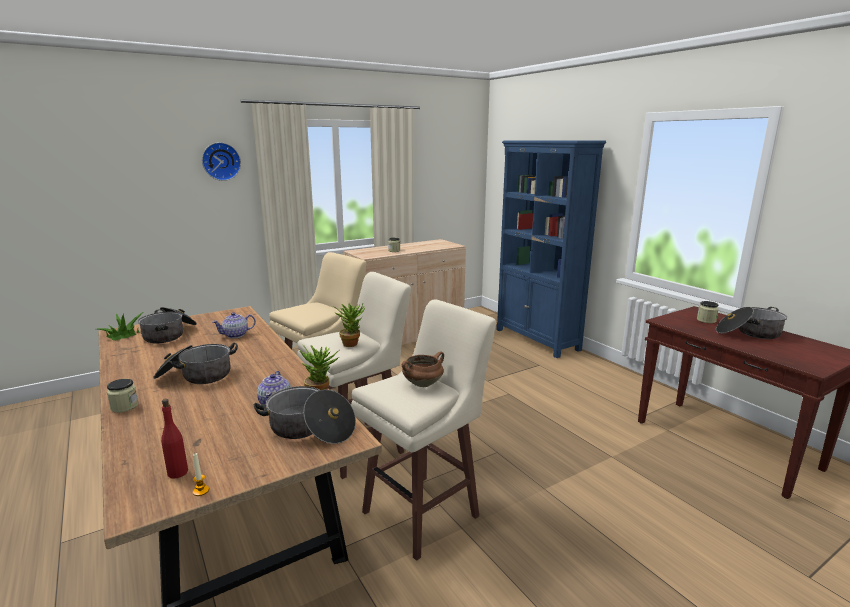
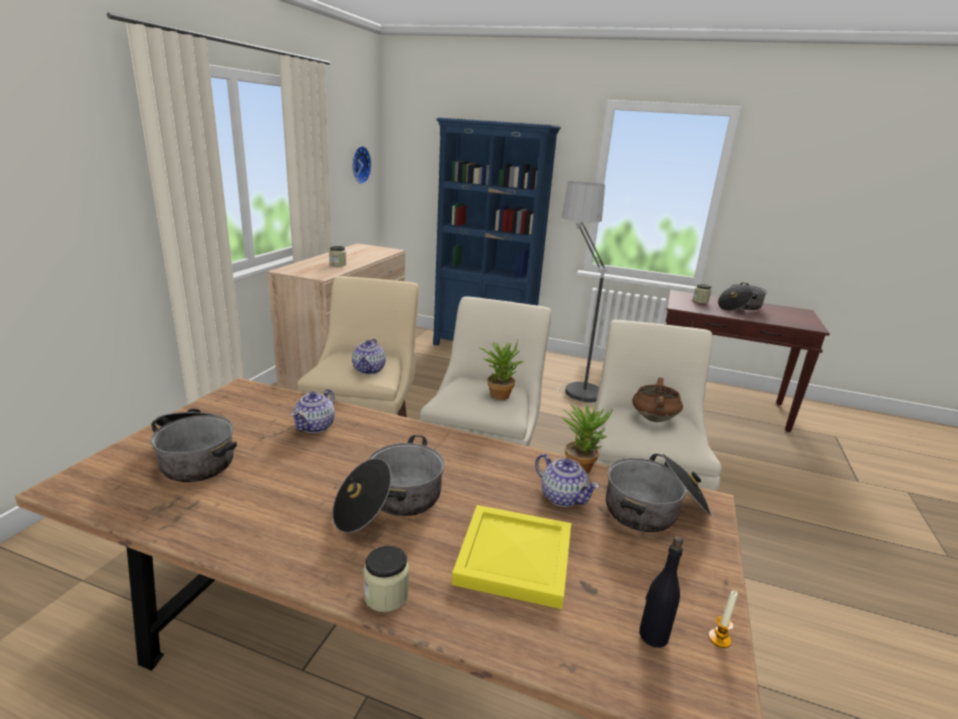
camera: 40 degrees left, 5 degrees up
potted plant [97,312,143,341] -> none
red bottle [161,399,188,479] -> black bottle [639,536,683,648]
wall clock [202,142,241,181] -> wall clock moved to [352,146,371,184]
none -> teapot [352,339,386,375]
none -> yellow tray [452,505,571,609]
none -> floor lamp [557,181,607,405]

